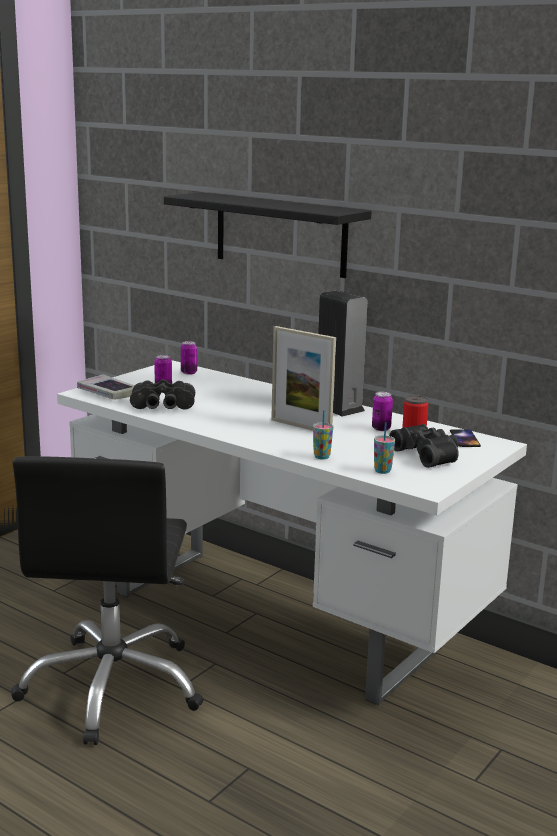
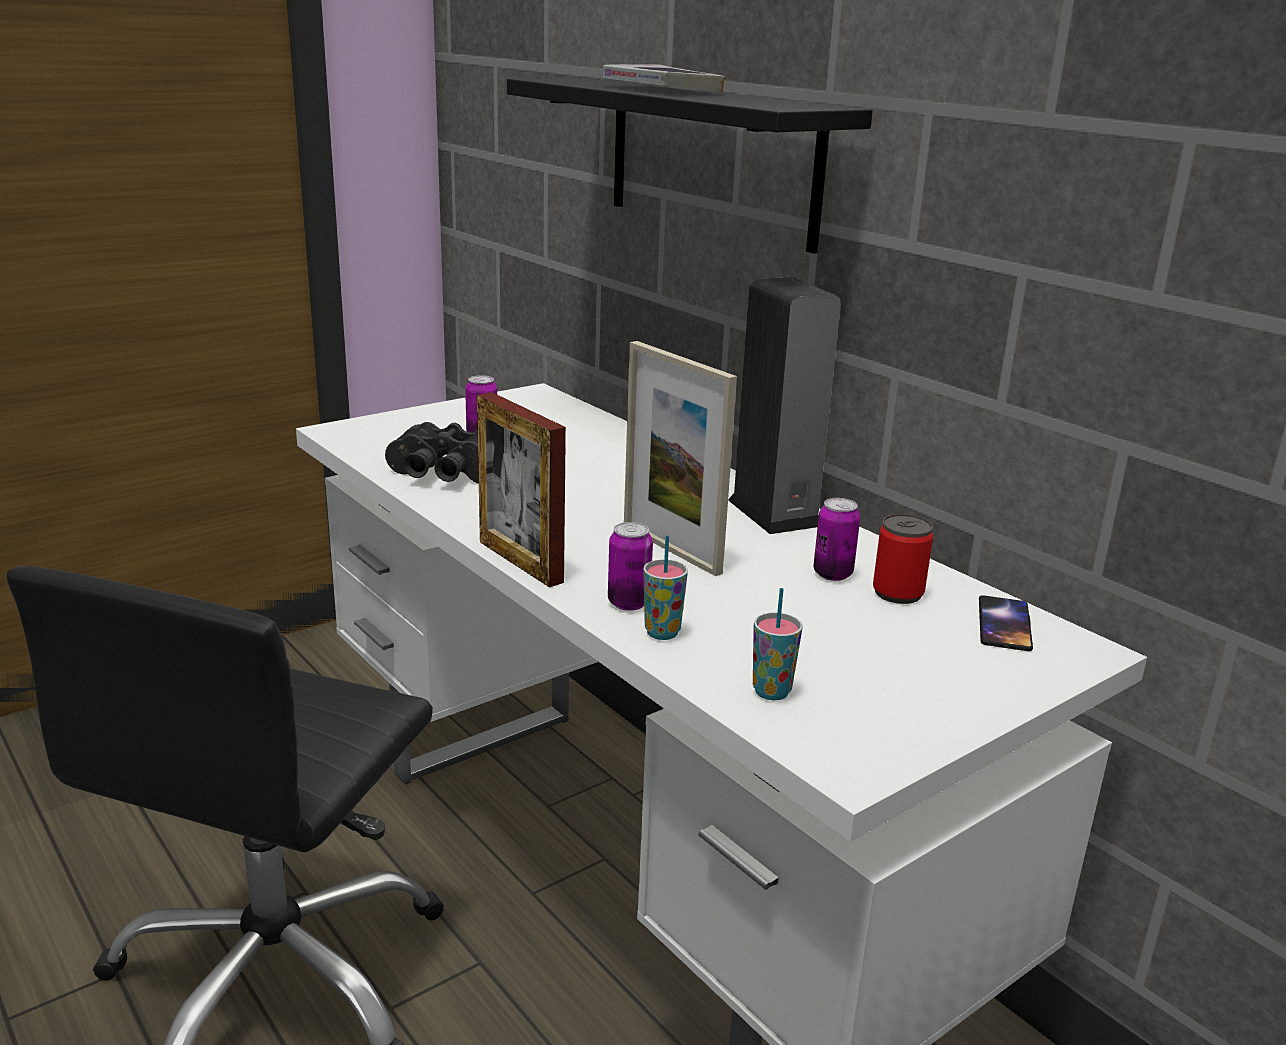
camera: 15 degrees right, 5 degrees up
book [77,374,135,400] -> book moved to [602,64,725,93]
can [181,341,197,375] -> can moved to [608,522,653,611]
black binoculars [389,424,459,468] -> none
none -> picture frame [477,392,566,587]

